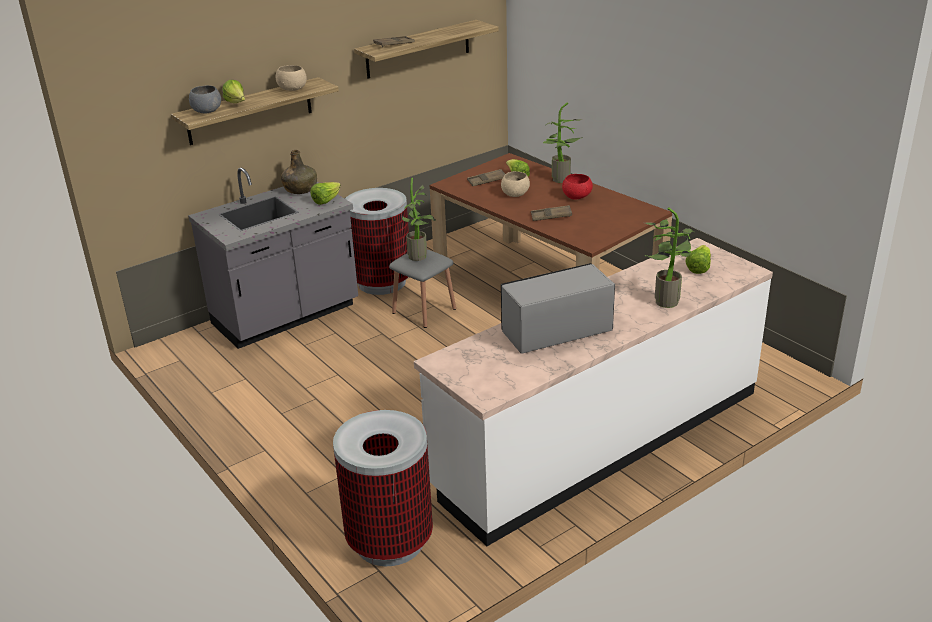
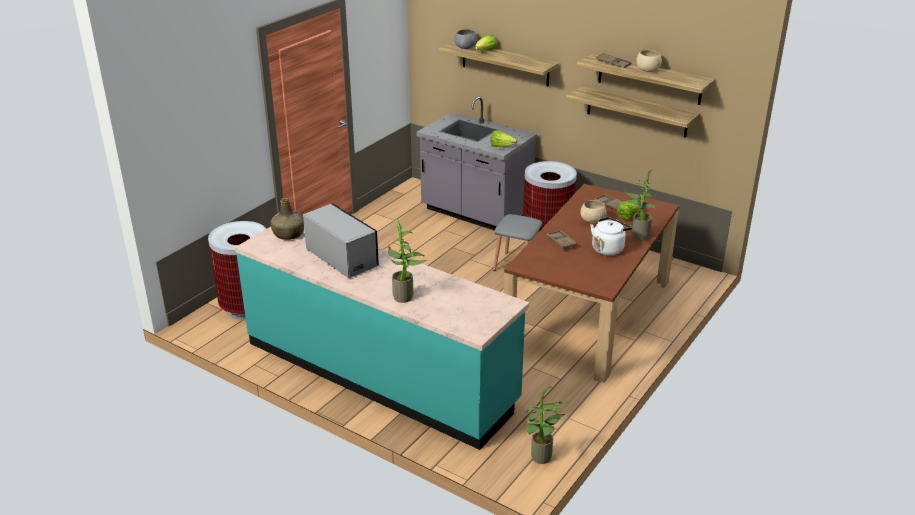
camera: 70 degrees right, 0 degrees up
beige bowl [276,65,307,91] -> beige bowl moved to [636,50,662,72]
green bottle [281,150,317,194] -> green bottle moved to [270,198,304,240]
potted plant [402,178,435,261] -> potted plant moved to [526,386,570,464]
white counter [414,238,773,546] -> turquoise counter [235,227,529,450]
red bowl [562,174,593,200] -> white kettle [591,217,632,256]
lettuce [685,245,711,274] -> none
none -> shelf [566,87,700,138]

